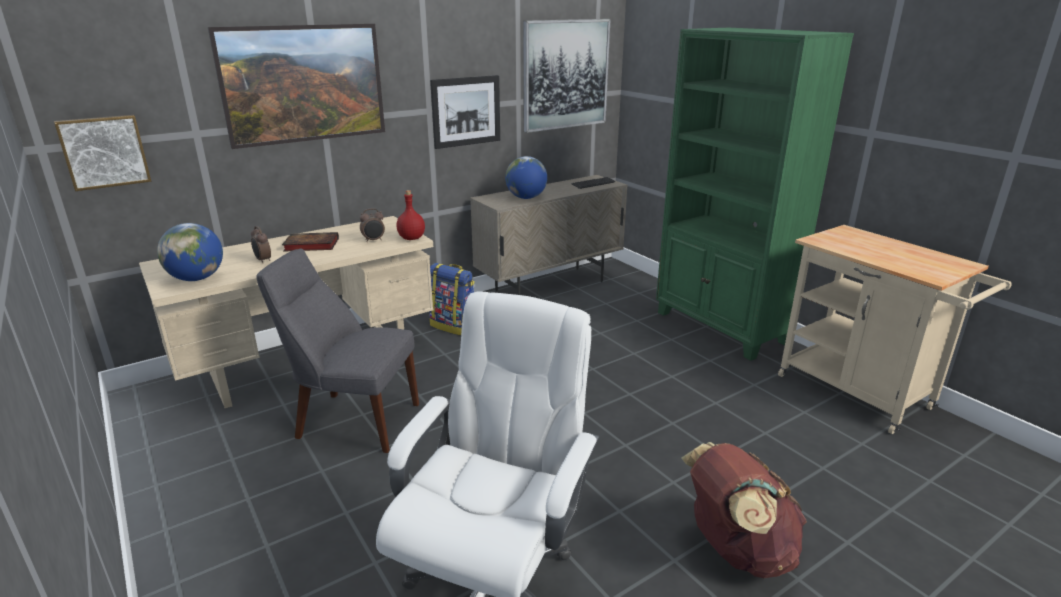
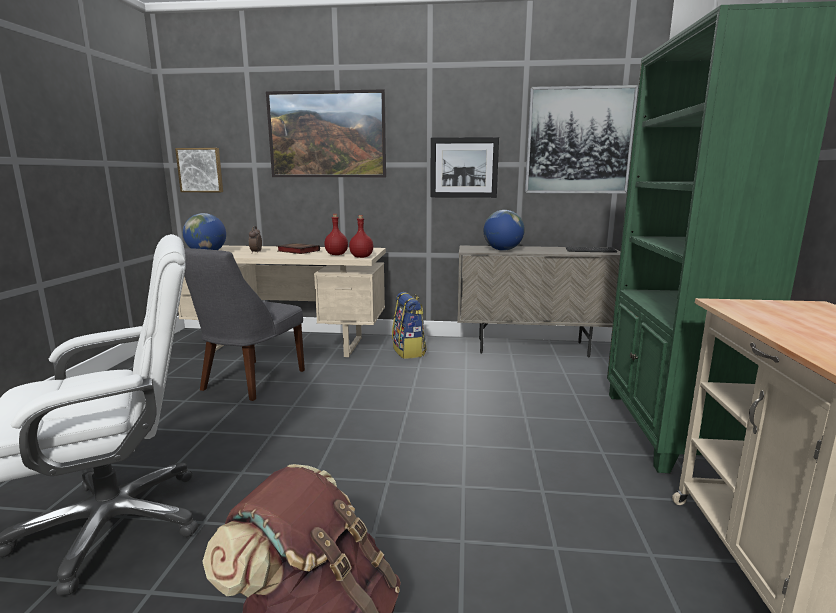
camera: 40 degrees right, 10 degrees down
grey chair [256,249,419,453] -> grey chair turned 120 degrees counterclockwise [184,248,305,401]
alarm clock [360,208,385,242] -> red bottle [324,214,348,255]

